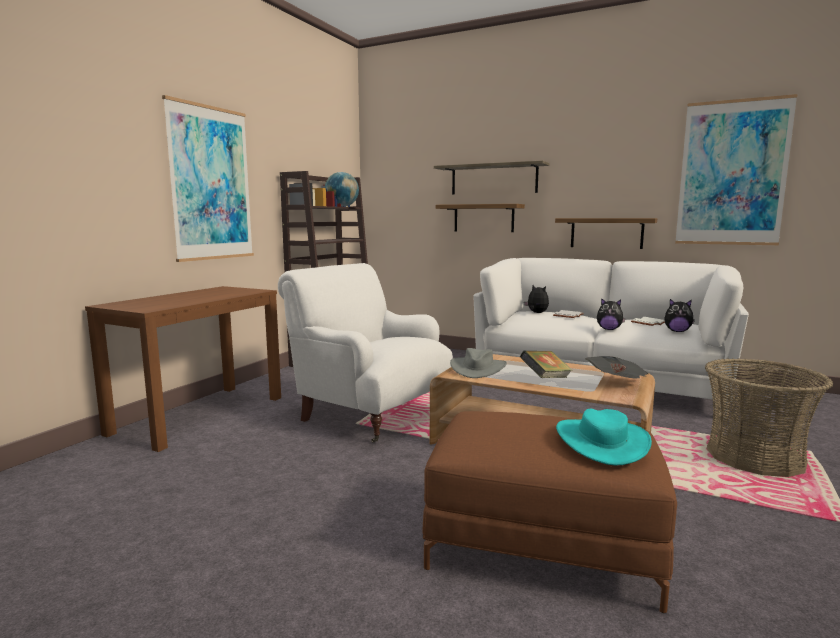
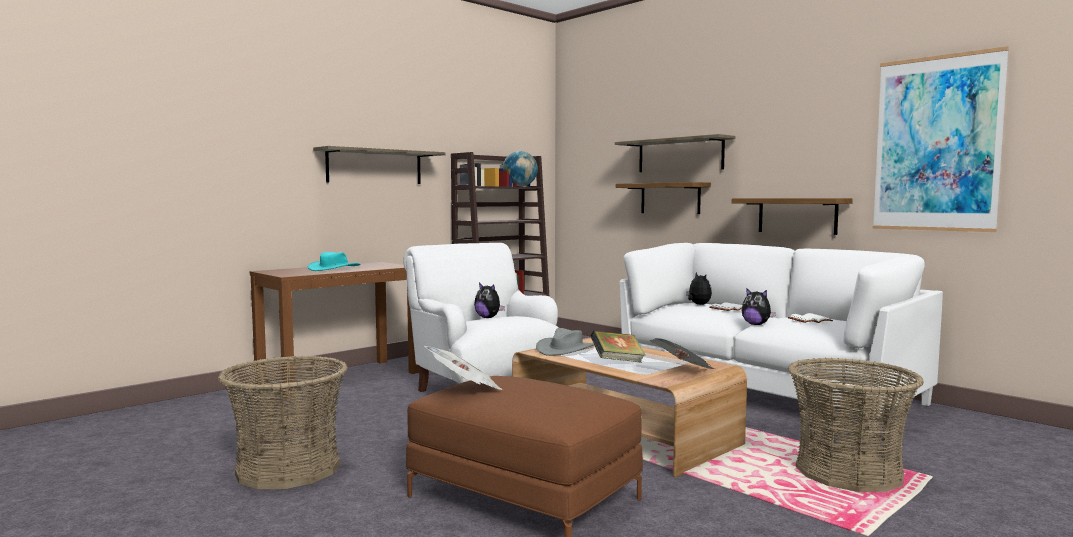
camera: 20 degrees right, 5 degrees down
picture [162,95,254,262] -> shelf [313,146,446,184]
turquoise hat [556,409,652,465] -> turquoise hat moved to [308,252,361,271]
plush toy [664,299,695,332] -> plush toy moved to [474,283,505,318]
none -> basket [218,356,347,489]
none -> newspaper [424,346,503,390]

